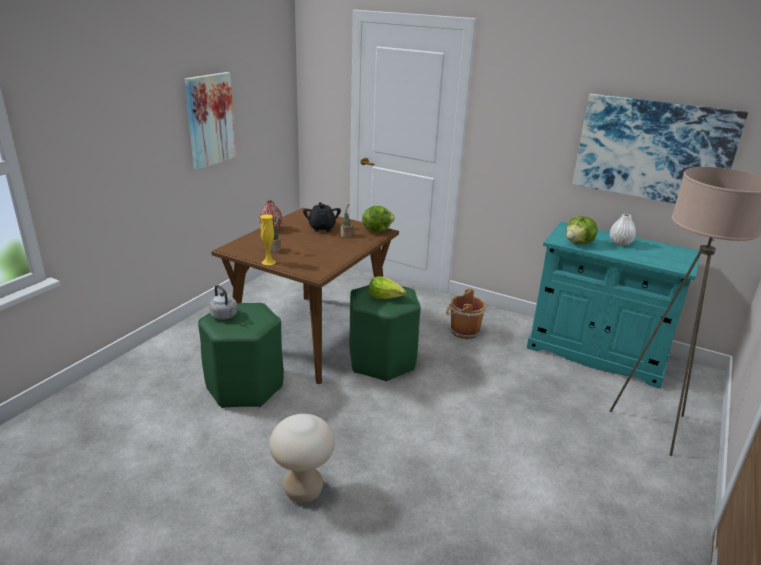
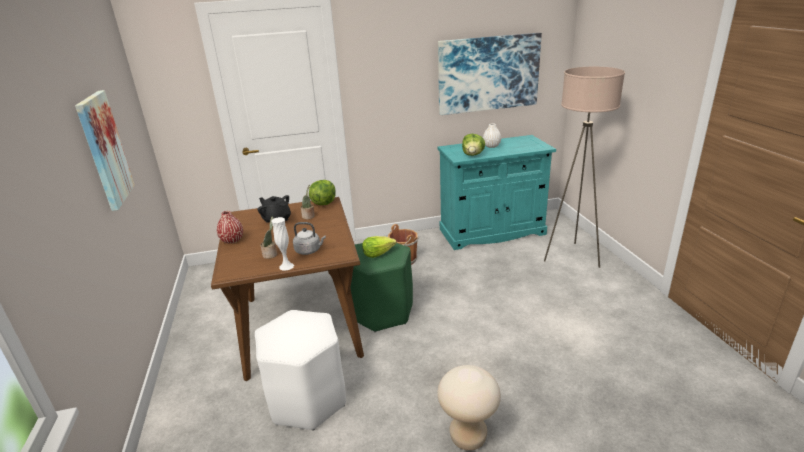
camera: 40 degrees left, 0 degrees up
green stool [198,303,284,408] -> white stool [255,310,346,431]
grey kettle [209,285,237,320] -> grey kettle moved to [293,222,326,255]
yellow vase [260,214,276,265] -> white vase [272,217,294,271]

